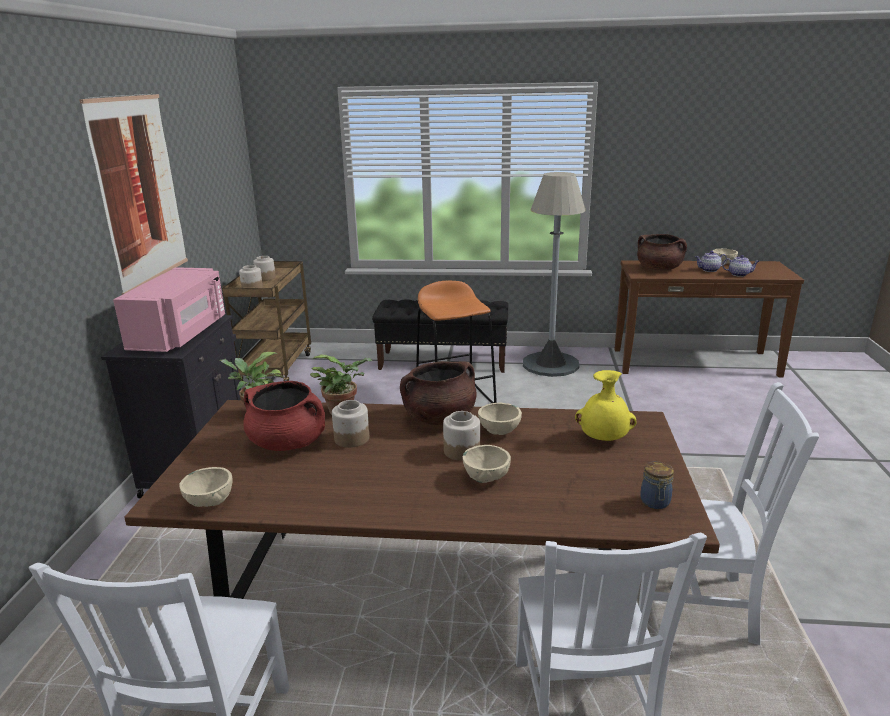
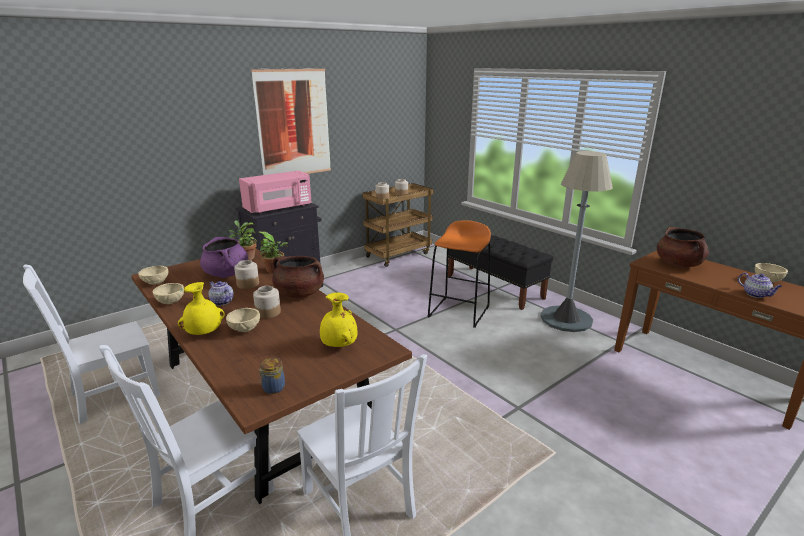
camera: 45 degrees right, 0 degrees up
red cooking pot [243,381,325,451] -> purple cooking pot [200,237,248,278]
beige bowl [478,402,522,435] -> beige bowl moved to [153,283,184,304]
teapot [695,251,727,272] -> teapot moved to [209,281,234,306]
none -> yellow vase [178,282,225,335]

